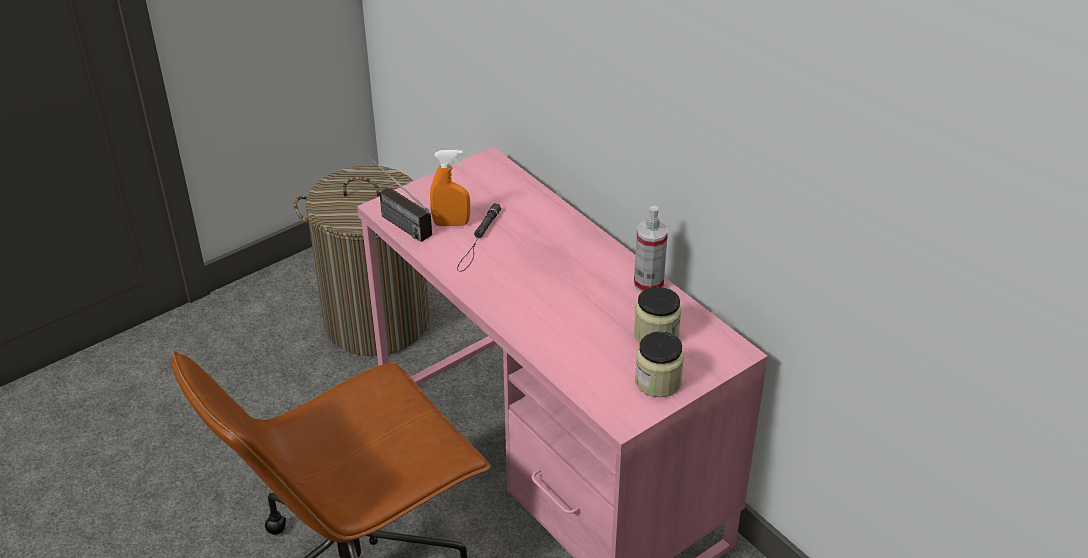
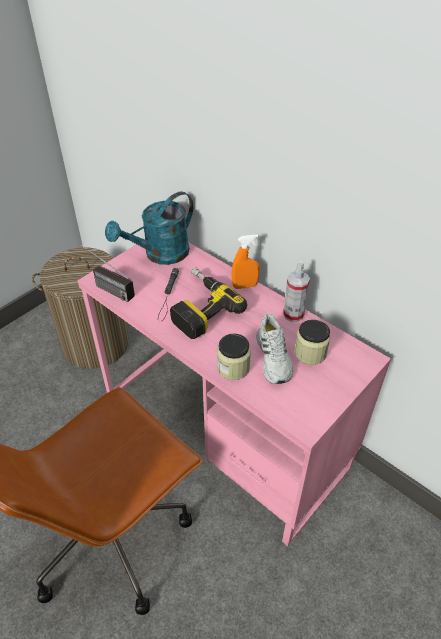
camera: 10 degrees left, 5 degrees up
orange spray bottle [430,150,470,226] -> orange spray bottle moved to [232,234,260,289]
jar [635,331,684,397] -> jar moved to [217,334,251,380]
none -> turquoise watering can [105,191,193,265]
none -> power drill [170,267,247,339]
none -> white shoe [256,313,293,384]

